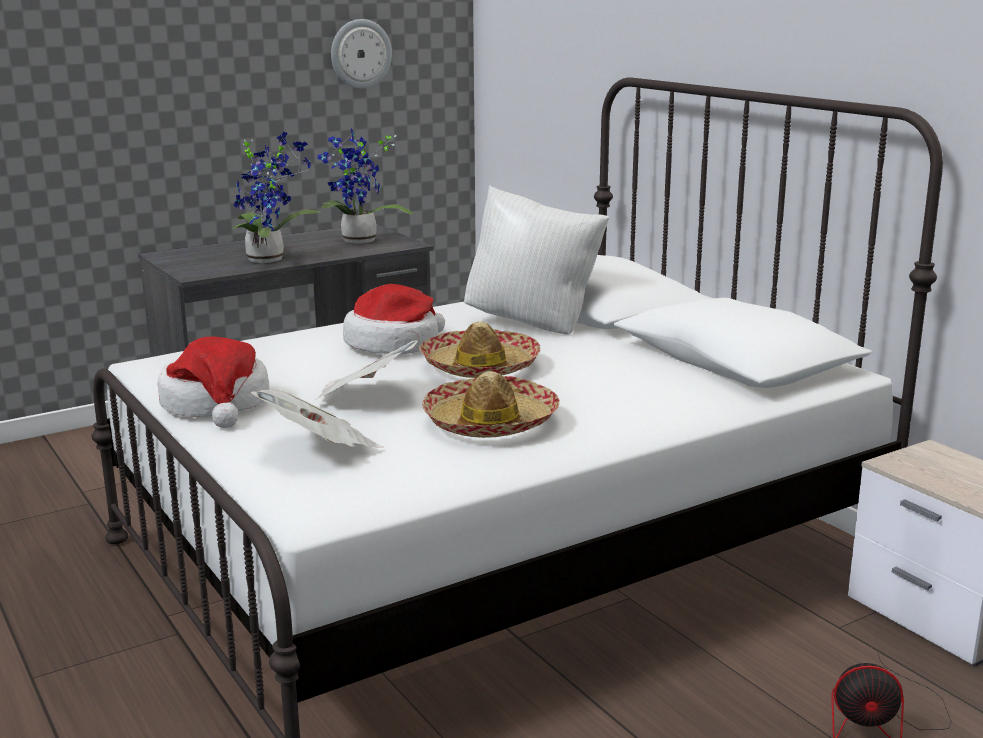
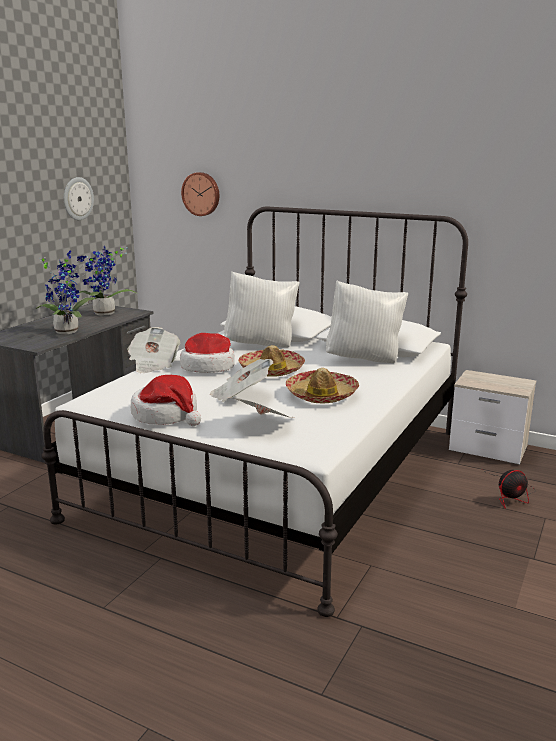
camera: 30 degrees left, 0 degrees up
none -> newspaper [127,327,181,373]
none -> wall clock [181,172,219,216]
none -> white pillow [326,280,408,363]

